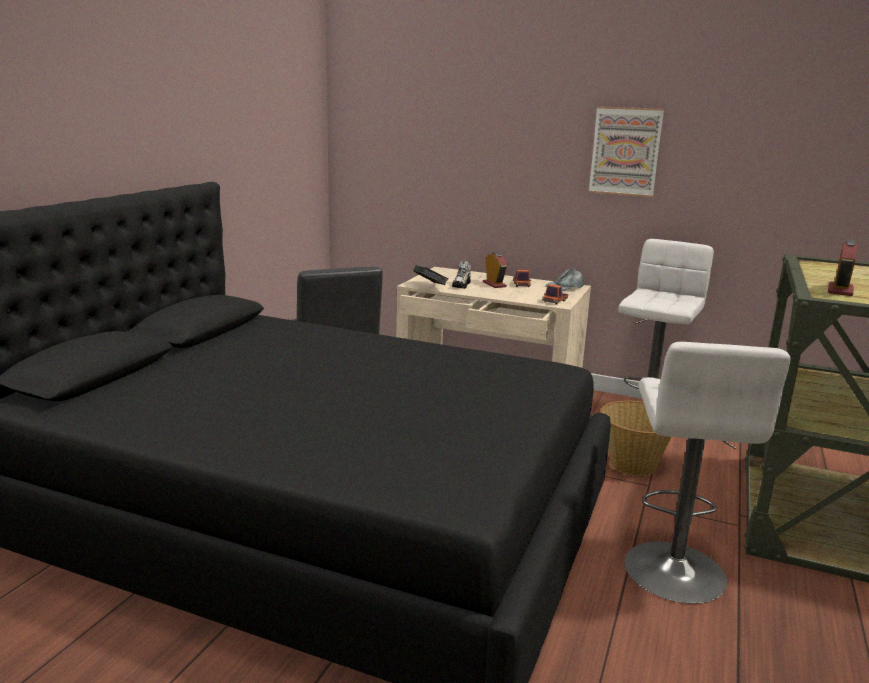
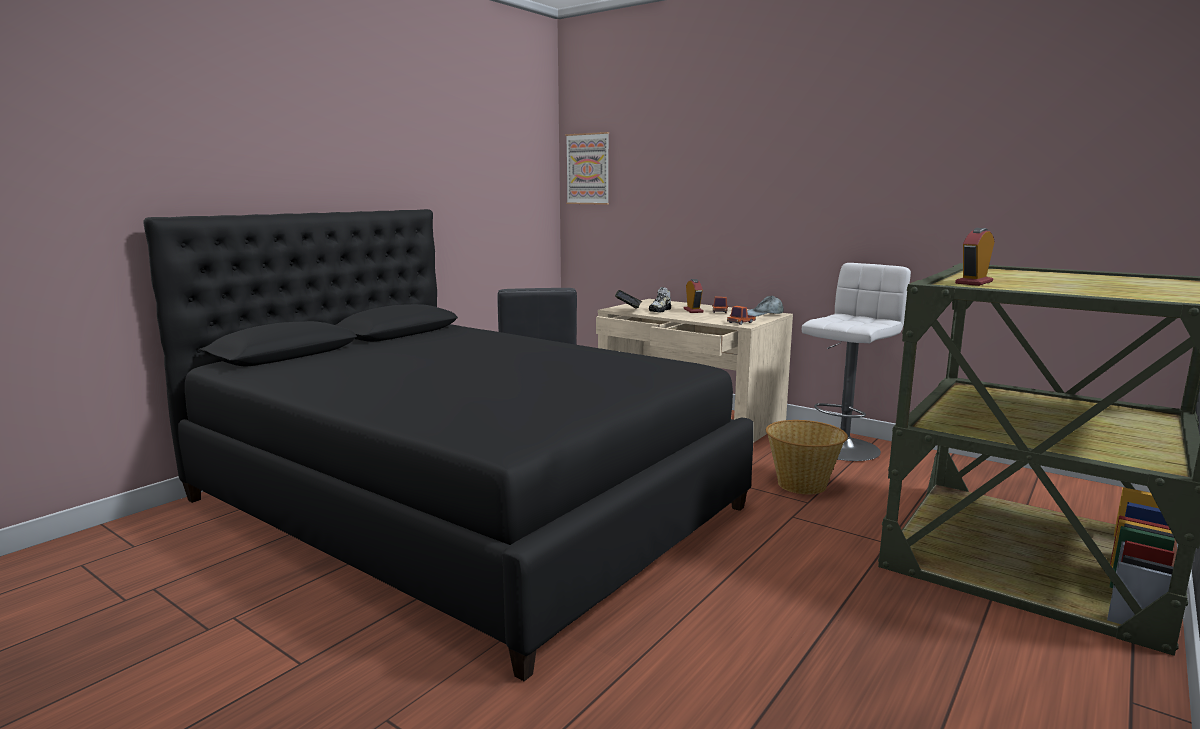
camera: 15 degrees right, 5 degrees down
picture [589,106,664,197] -> picture moved to [566,132,609,205]
white stool [624,342,791,604] -> none

